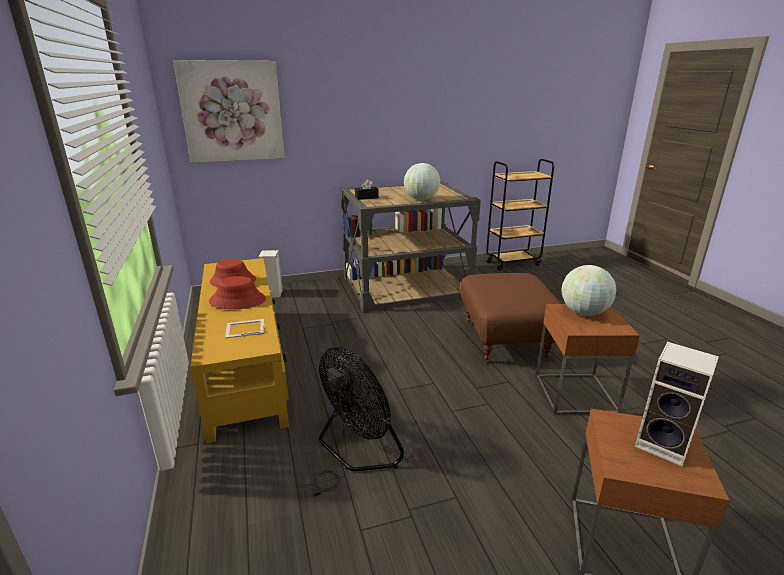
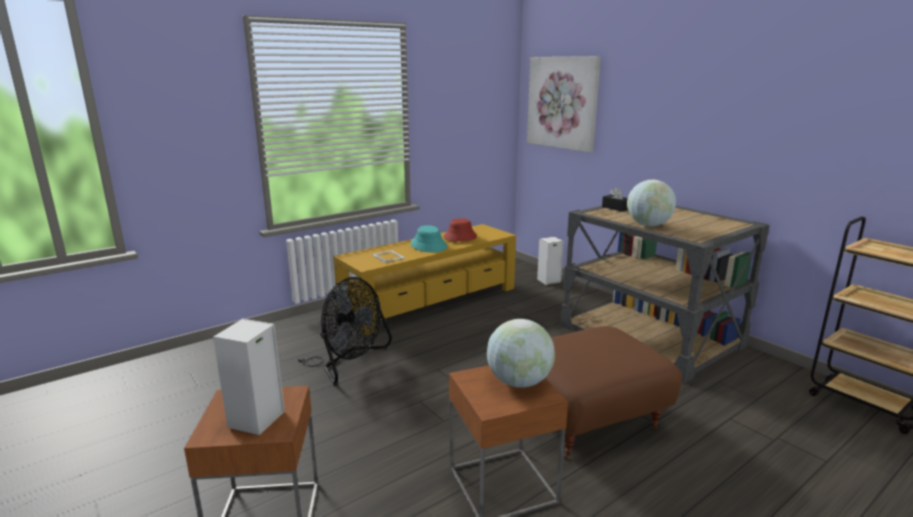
camera: 70 degrees right, 5 degrees down
red hat [209,276,266,309] -> turquoise hat [410,225,447,252]

